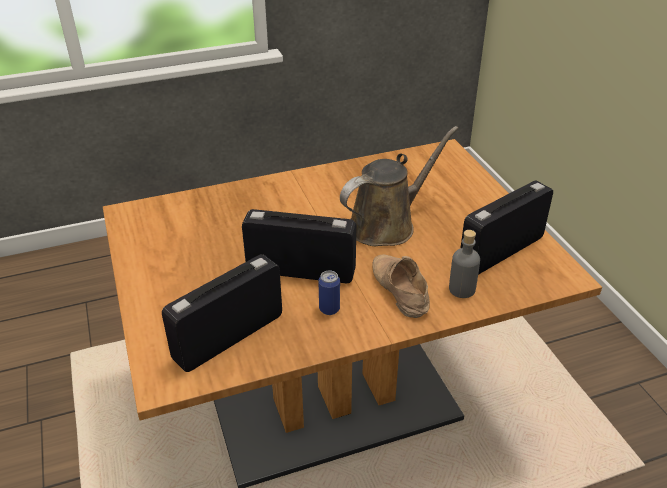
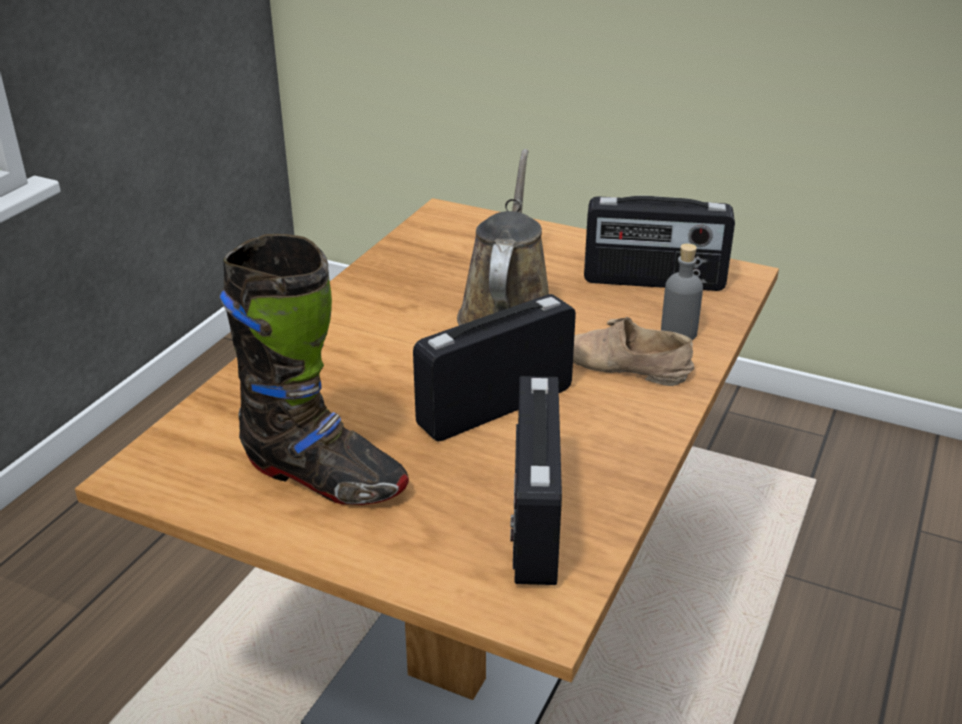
camera: 45 degrees left, 5 degrees down
can [318,270,340,315] -> none
radio [461,180,553,275] -> radio turned 90 degrees counterclockwise [584,196,735,291]
none -> black boot [220,234,409,505]

